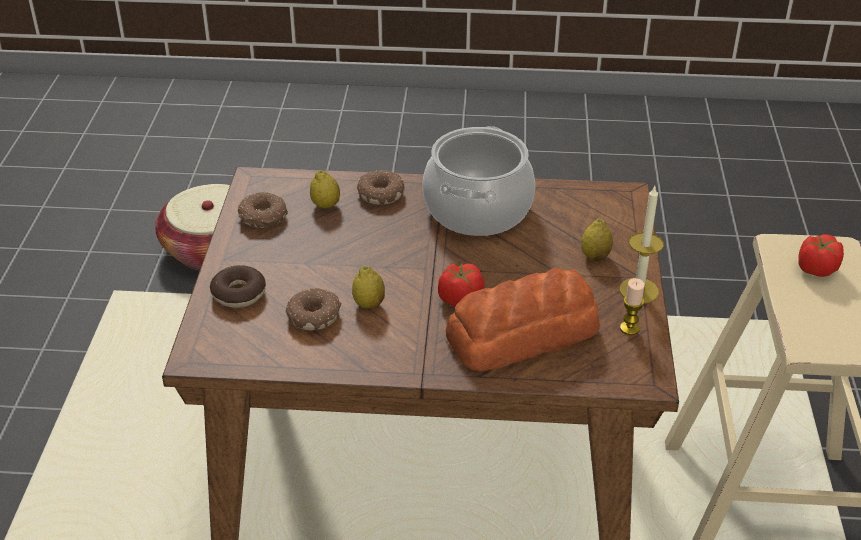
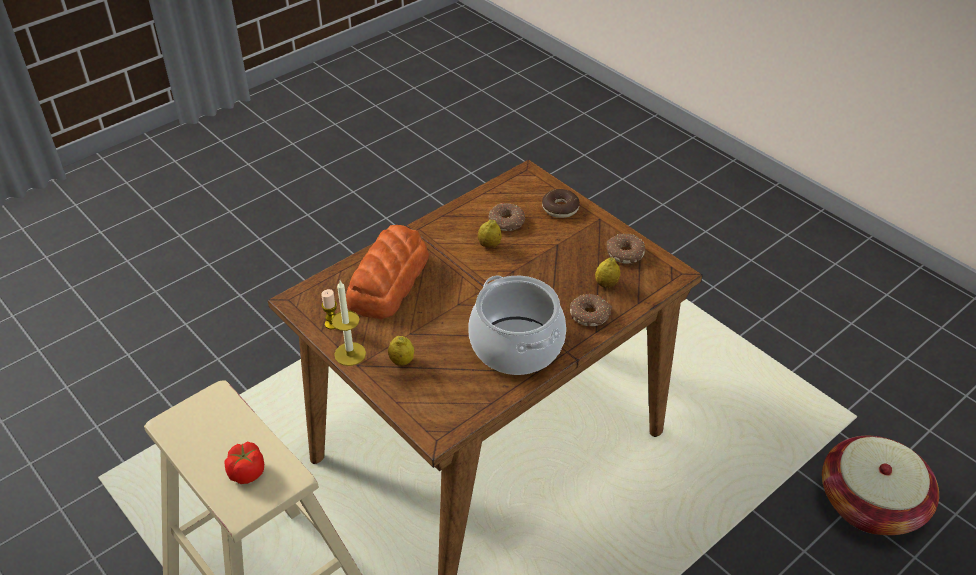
camera: 135 degrees right, 5 degrees up
tomato [438,263,485,307] -> none

